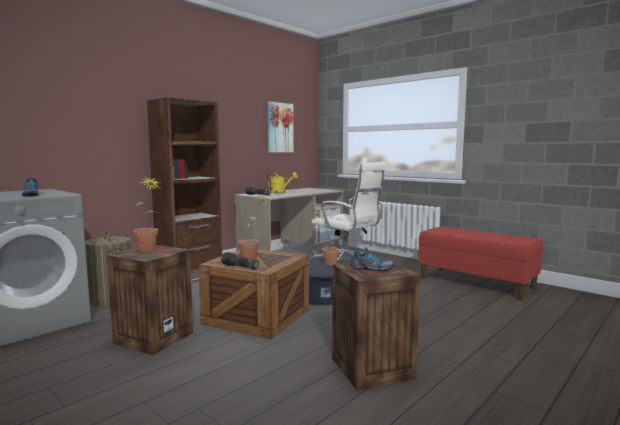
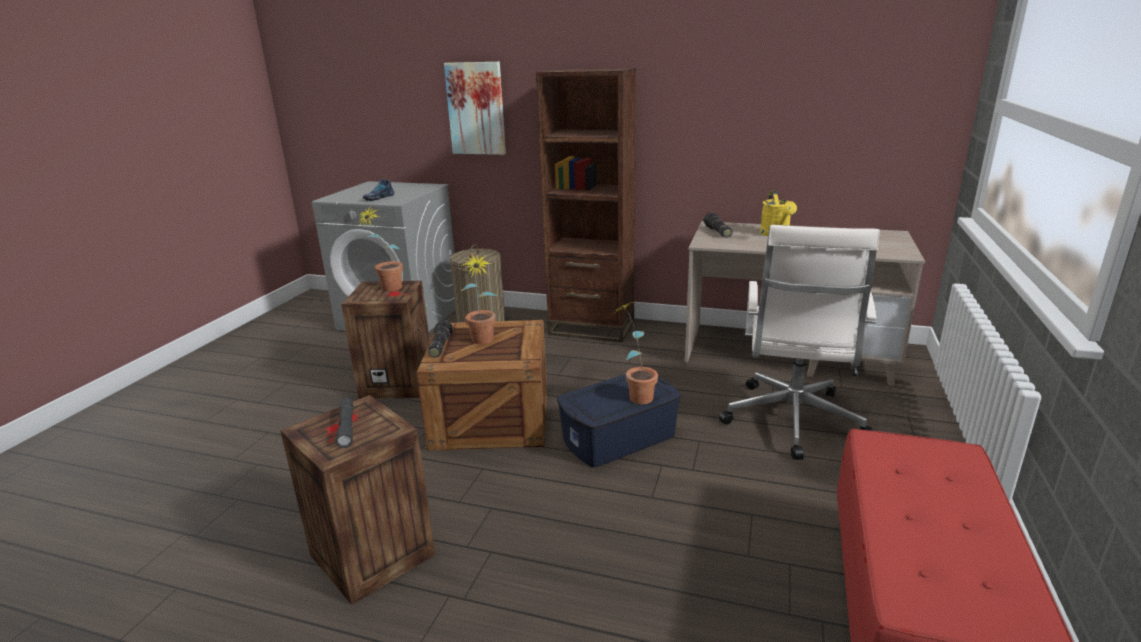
camera: 65 degrees right, 15 degrees up
picture [268,102,294,153] -> picture moved to [444,62,506,155]
shoe [351,247,395,271] -> grey flashlight [336,398,354,448]

